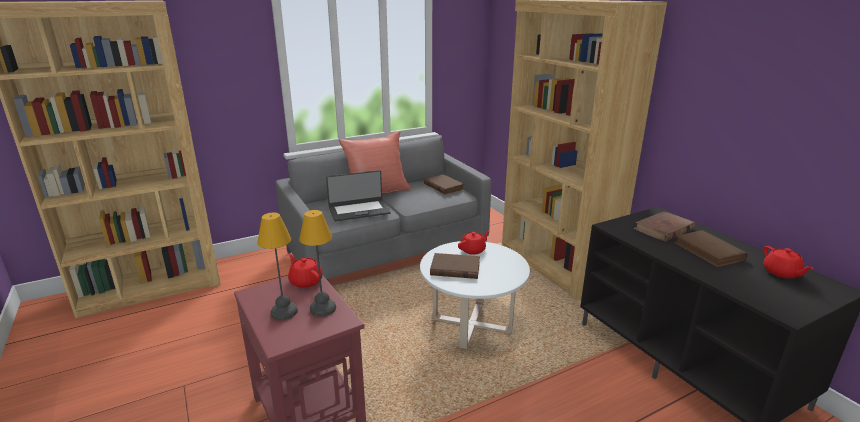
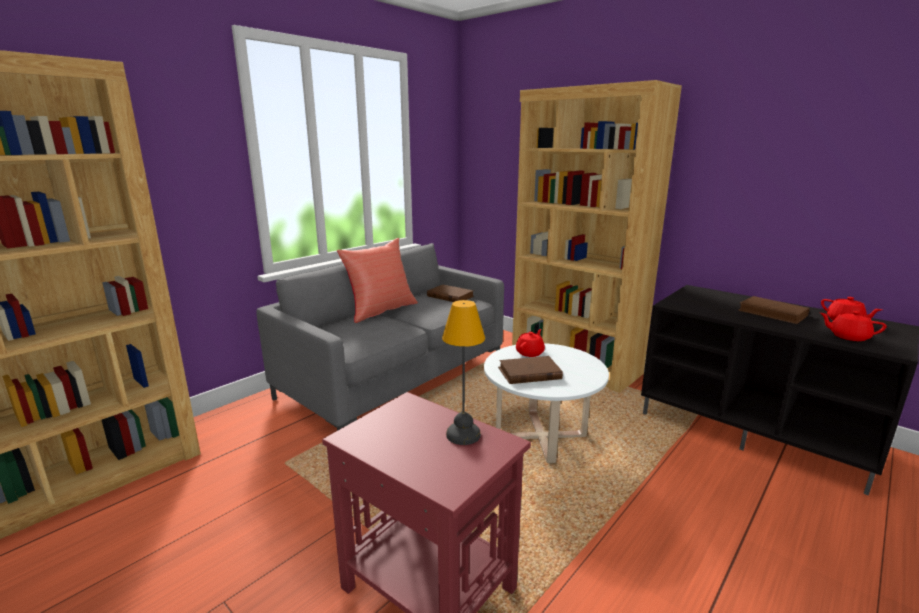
camera: 20 degrees left, 5 degrees down
table lamp [257,213,298,320] -> none
red teapot [288,254,323,288] -> red teapot moved to [820,311,886,341]
laptop [326,170,390,221] -> none
brown book [634,211,695,242] -> none

